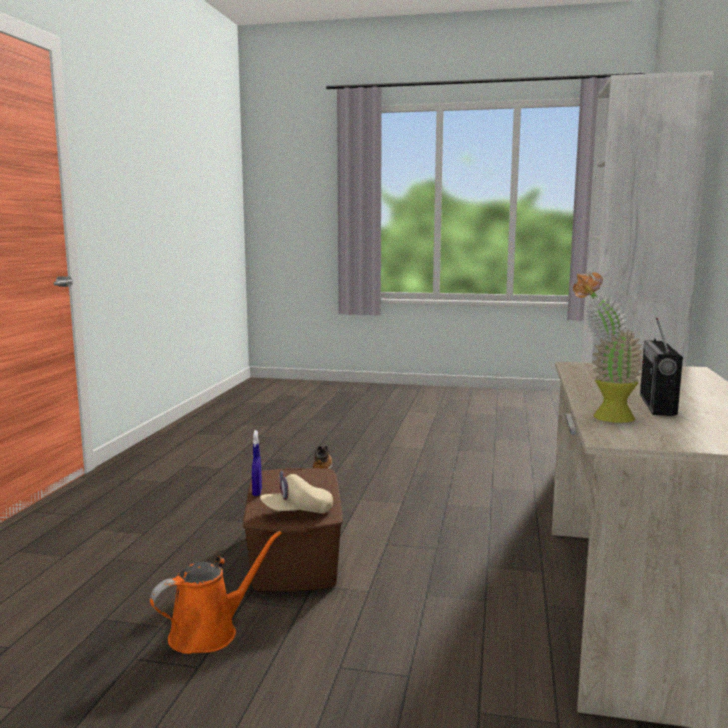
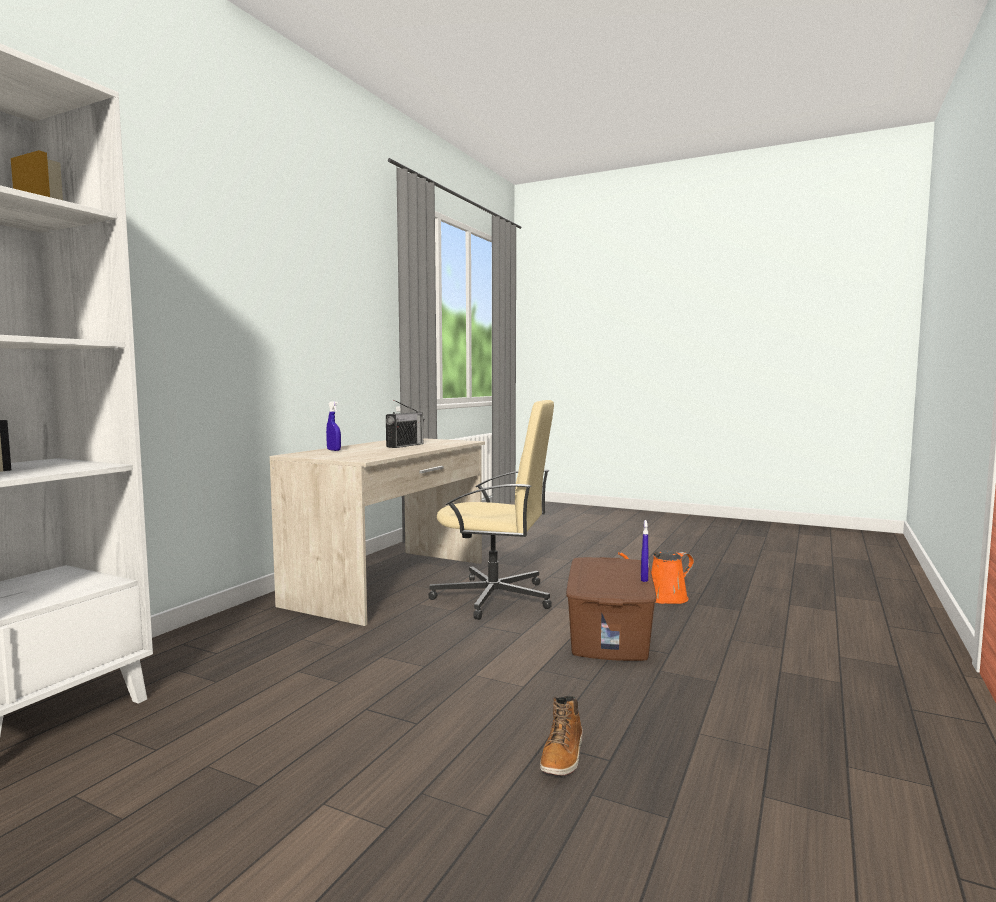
camera: 165 degrees left, 5 degrees down
beige cap [260,470,333,514] -> none
potted plant [573,272,644,423] -> none
none -> blue spray bottle [326,402,341,451]
none -> beige office chair [429,400,554,620]

